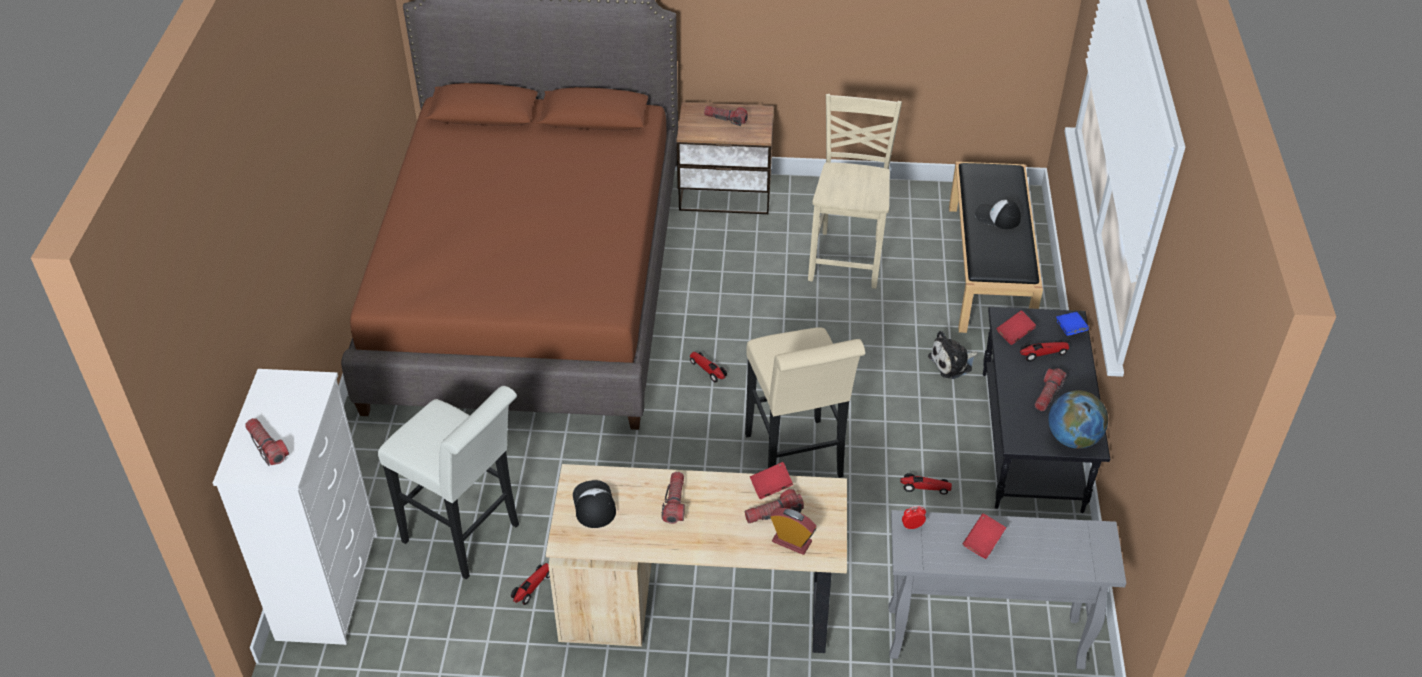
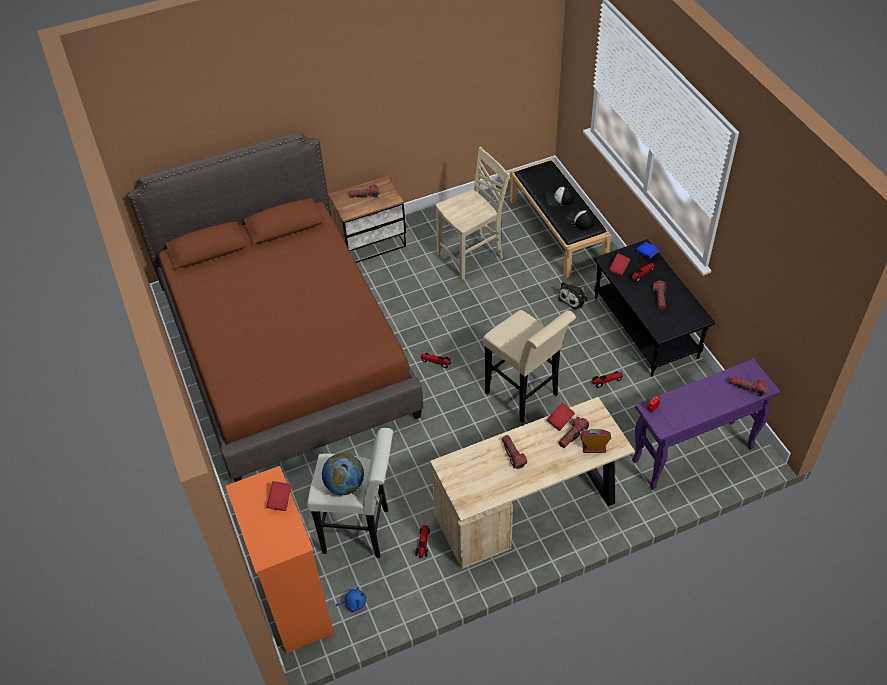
camera: 25 degrees left, 5 degrees up
white dresser [213,369,378,645] -> orange dresser [225,466,334,653]
flashlight [245,418,289,466] -> flashlight moved to [730,376,768,396]
cap [573,480,616,528] -> cap moved to [567,210,595,230]
beige chair [808,94,902,289] -> beige chair turned 75 degrees clockwise [436,147,510,280]
grey console table [888,510,1126,670] -> purple console table [632,359,781,490]
red book [963,514,1006,559] -> red book moved to [267,481,292,511]
globe [1048,390,1108,449] -> globe moved to [322,453,364,495]
none -> blue plush toy [336,587,366,612]

